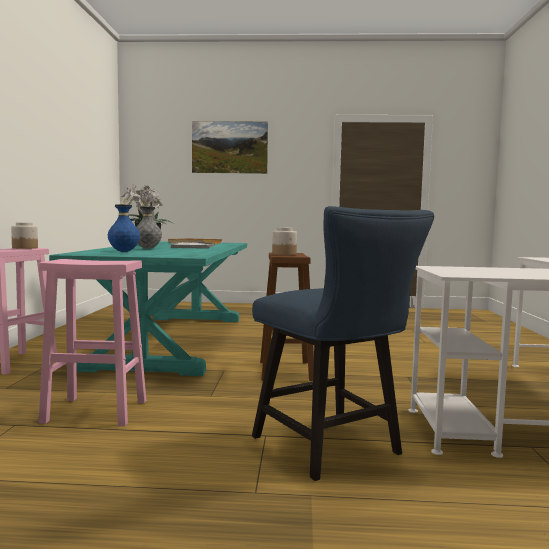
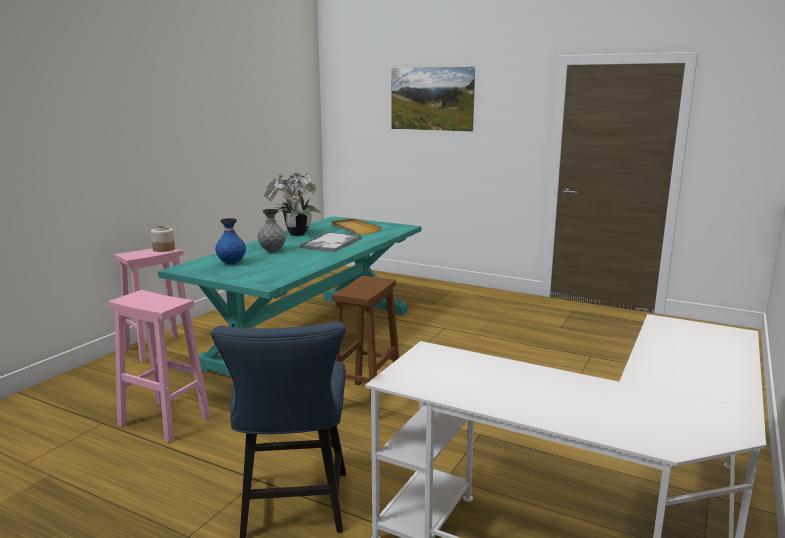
camera: 25 degrees right, 10 degrees up
jar [272,227,297,255] -> none

